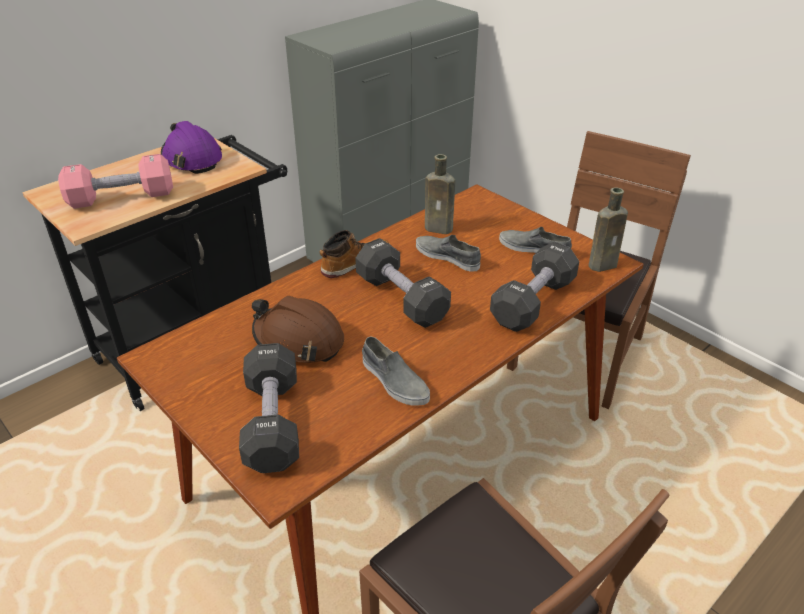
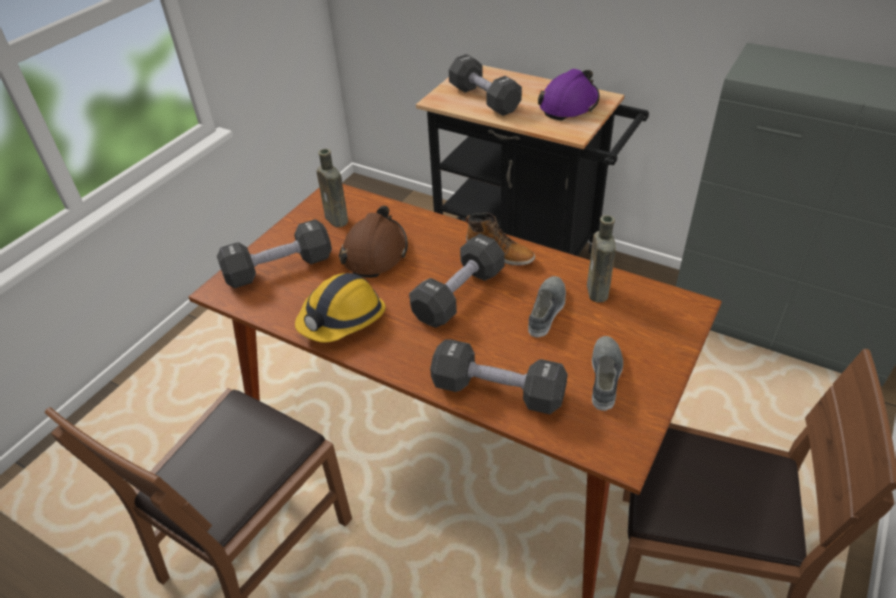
camera: 75 degrees right, 5 degrees up
pink dumbbell [58,154,173,209] -> black dumbbell [449,54,522,116]
grey shoe [362,336,430,406] -> hard hat [295,273,386,343]
brown bottle [588,187,628,272] -> brown bottle moved to [317,149,348,227]

